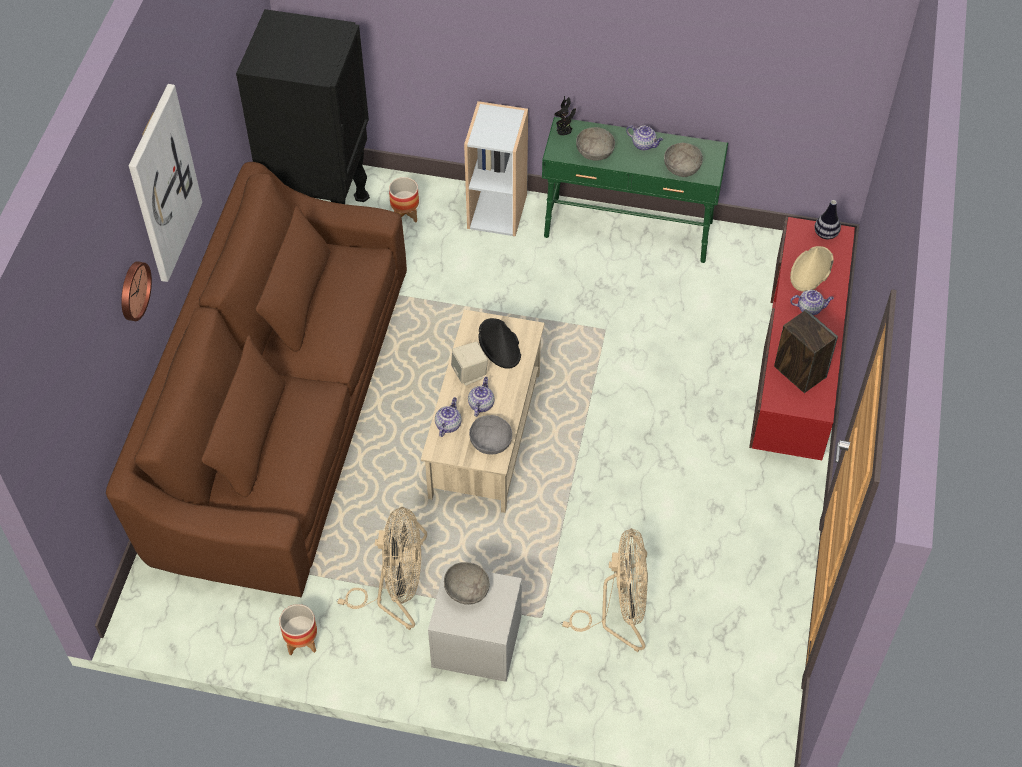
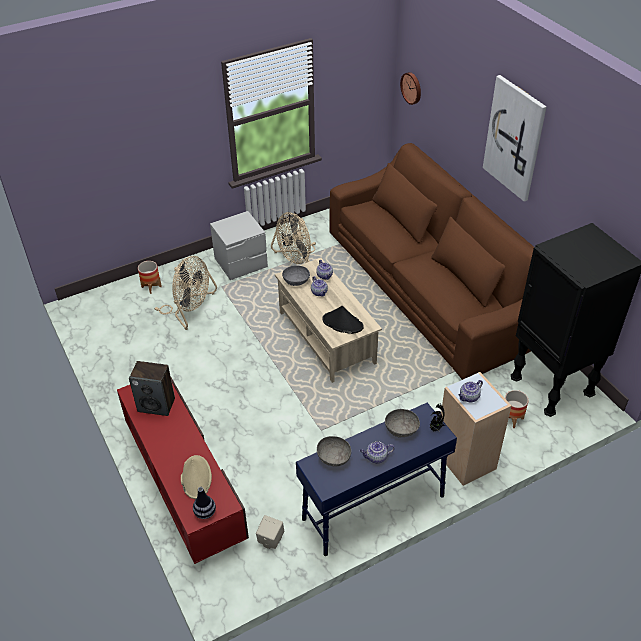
camera: 140 degrees right, 10 degrees down
wall clock [121,261,152,321] -> wall clock moved to [400,72,421,105]
planter [279,604,317,655] -> planter moved to [138,261,162,294]
grey bowl [444,562,490,605] -> none
beige speaker [451,342,488,386] -> beige speaker moved to [256,515,284,549]
green console table [542,117,728,263] -> blue console table [296,403,457,556]
beige fan [561,528,648,652] -> beige fan turned 120 degrees counterclockwise [154,256,217,330]
teapot [790,290,834,315] -> teapot moved to [459,380,483,402]

